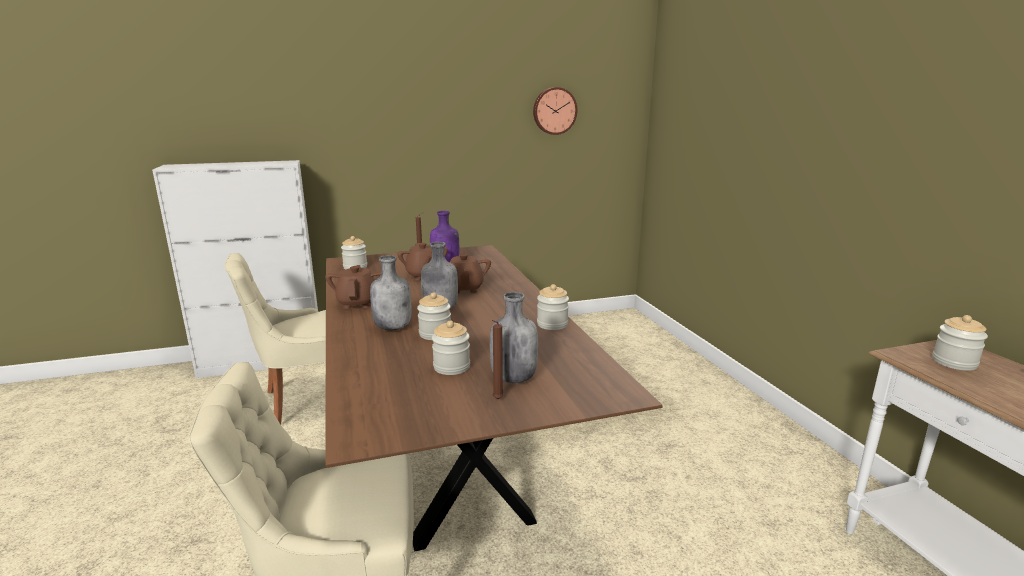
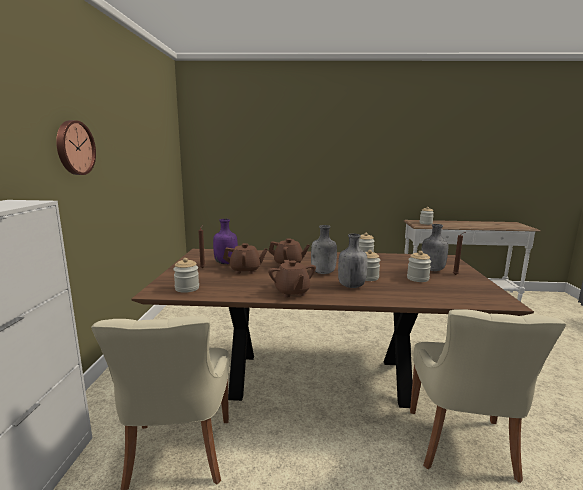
camera: 70 degrees left, 5 degrees down
brown teapot [325,265,382,309] -> brown teapot turned 120 degrees counterclockwise [268,260,316,298]
wall clock [533,87,577,135] -> wall clock moved to [56,120,96,175]

